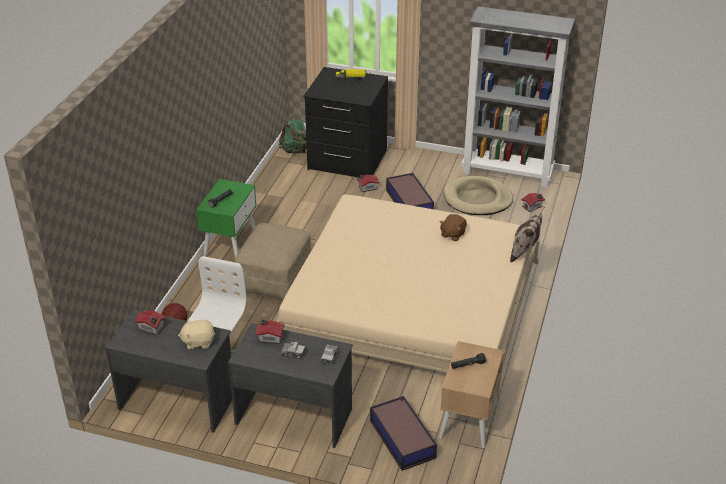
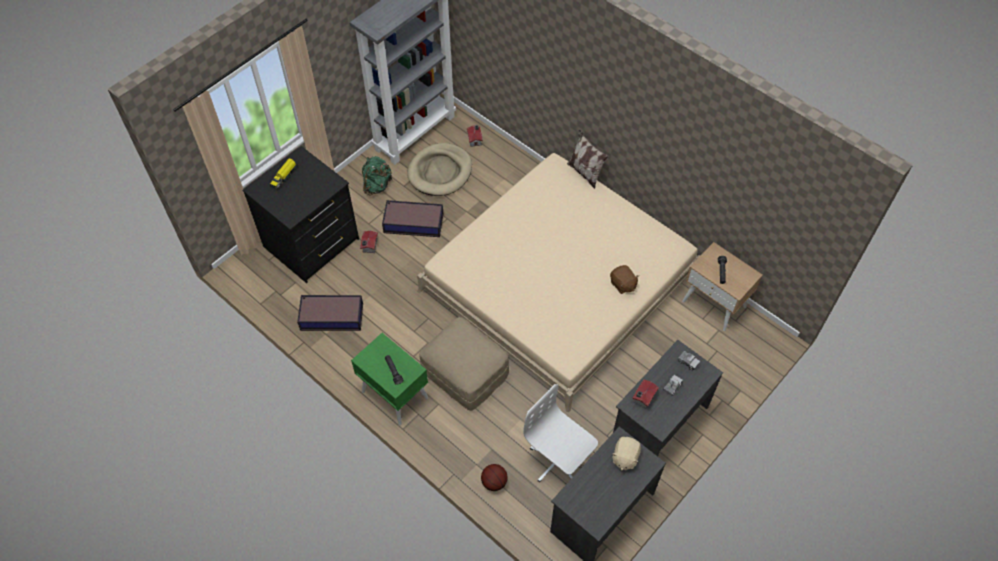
camera: 65 degrees left, 20 degrees up
toy house [135,310,166,335] -> none
green backpack [279,115,307,154] -> green backpack moved to [362,156,392,196]
storage box [370,396,437,471] -> storage box moved to [297,295,363,331]
brown plush toy [440,214,467,241] -> brown plush toy moved to [610,265,639,294]

